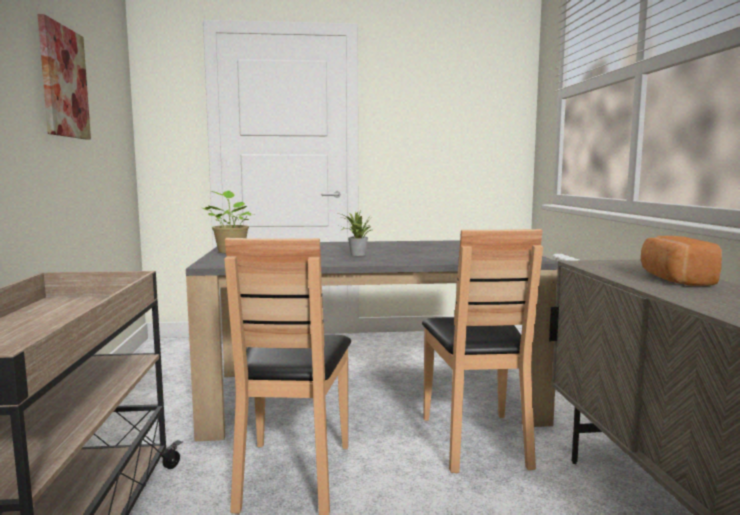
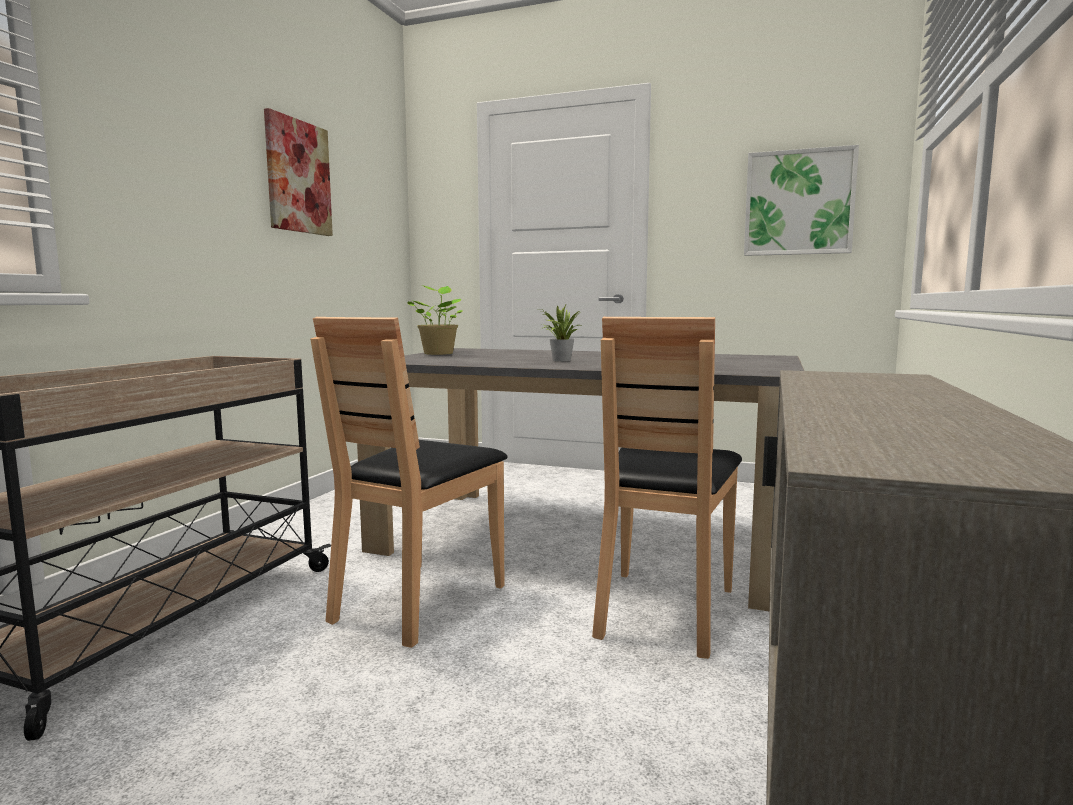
camera: 25 degrees right, 0 degrees up
bread [641,236,722,286] -> none
none -> picture [744,145,859,256]

